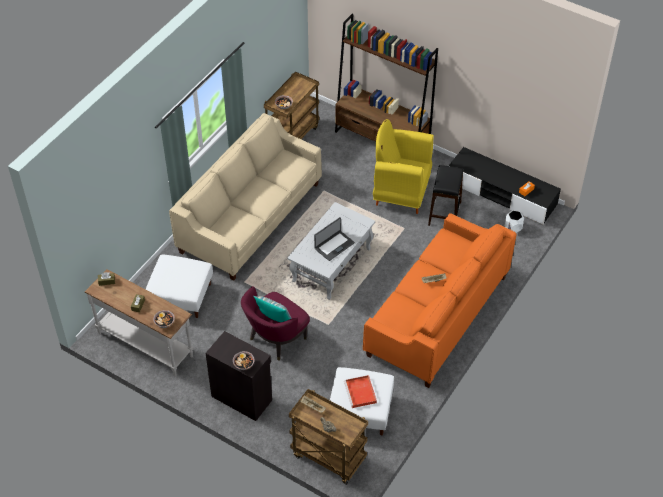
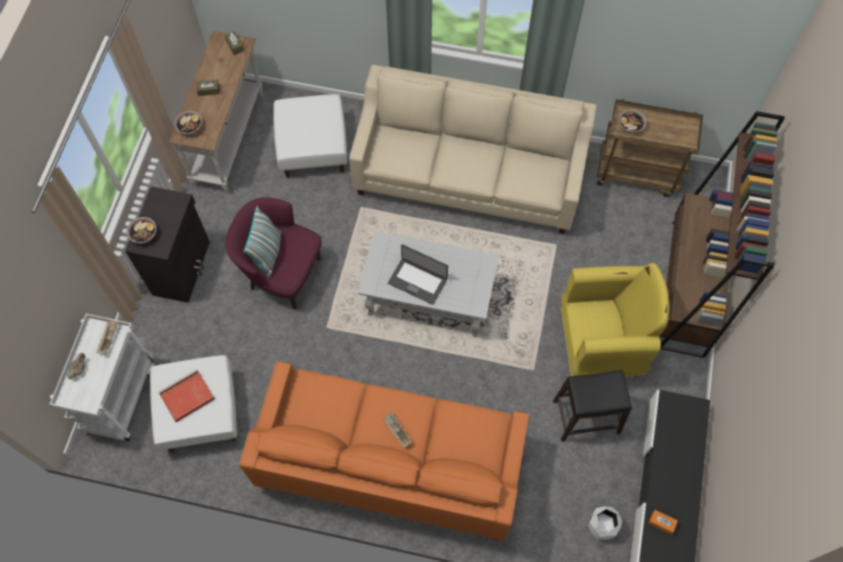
camera: 70 degrees right, 15 degrees up
brown cart [289,389,368,485] -> white cart [49,314,155,441]
yellow armchair [373,119,434,214] -> yellow armchair turned 90 degrees clockwise [561,263,670,378]

